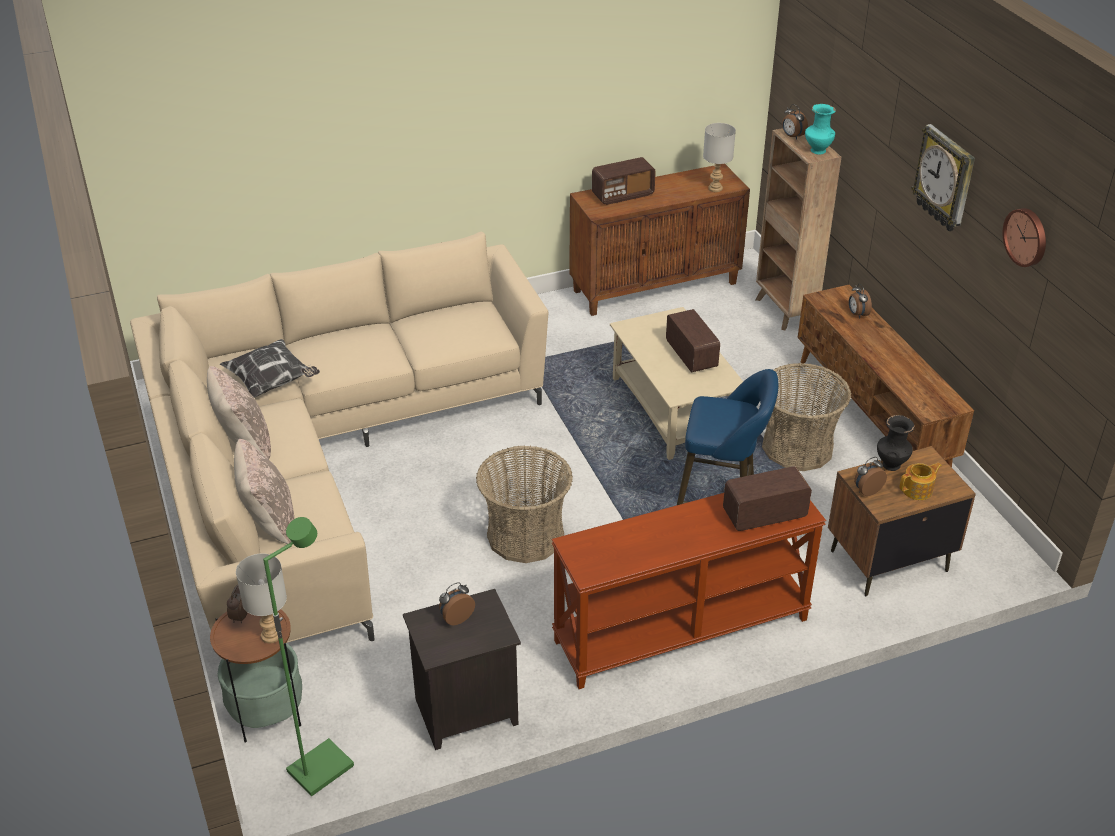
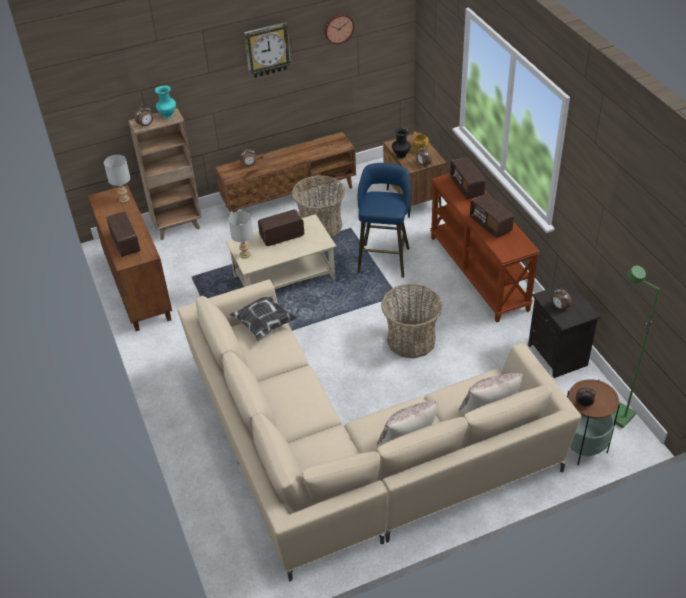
camera: 90 degrees left, 5 degrees up
pillow [220,339,320,398] -> pillow moved to [230,296,298,341]
grey table lamp [236,553,287,644] -> grey table lamp moved to [228,211,253,259]
none -> radio [470,193,514,238]

